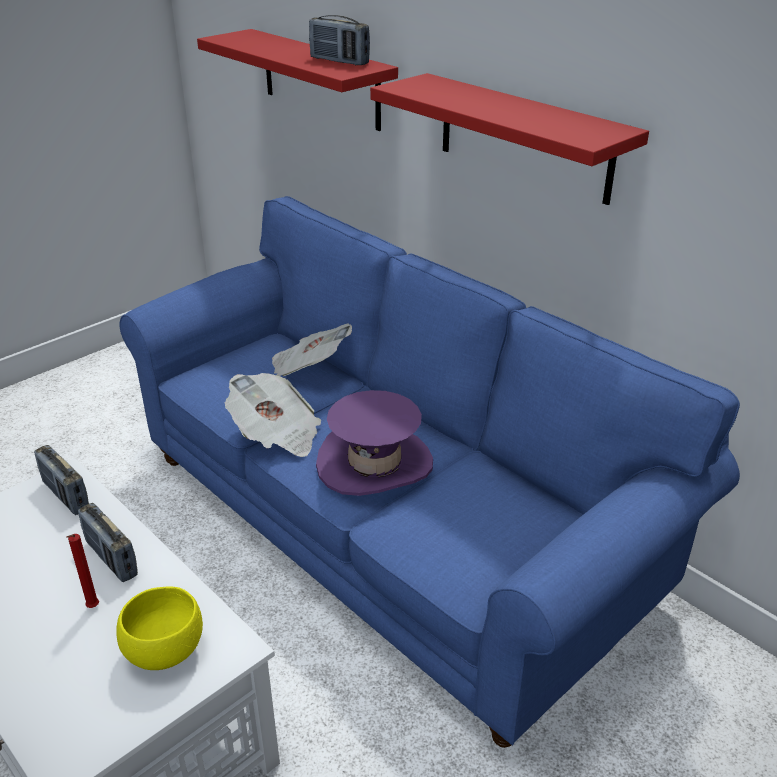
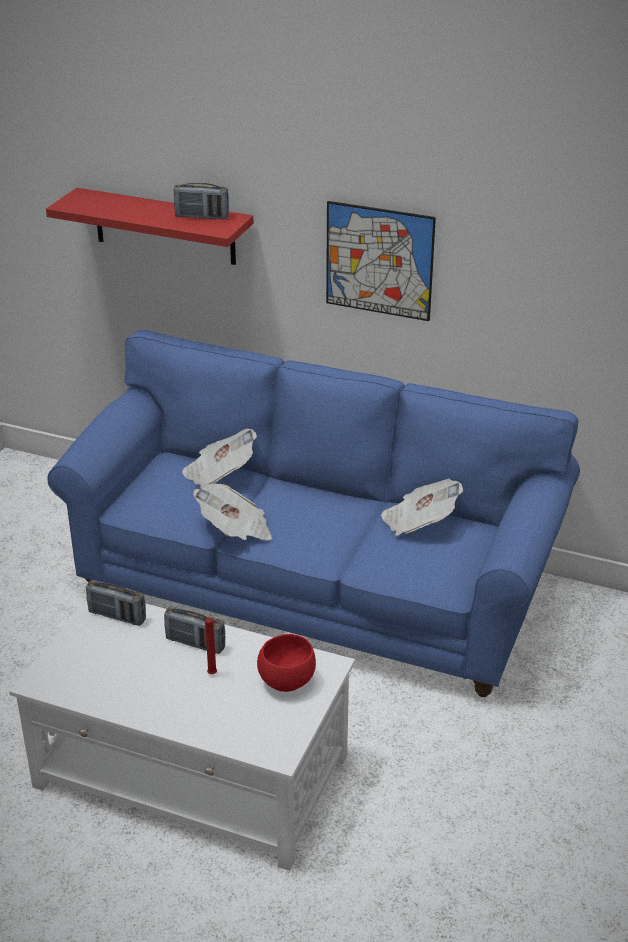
camera: 25 degrees left, 0 degrees up
yellow bowl [116,587,203,670] -> red bowl [257,634,316,692]
purple hat [316,390,433,496] -> none
red shelf [370,73,649,205] -> picture [326,201,436,321]
none -> newspaper [381,478,463,536]

